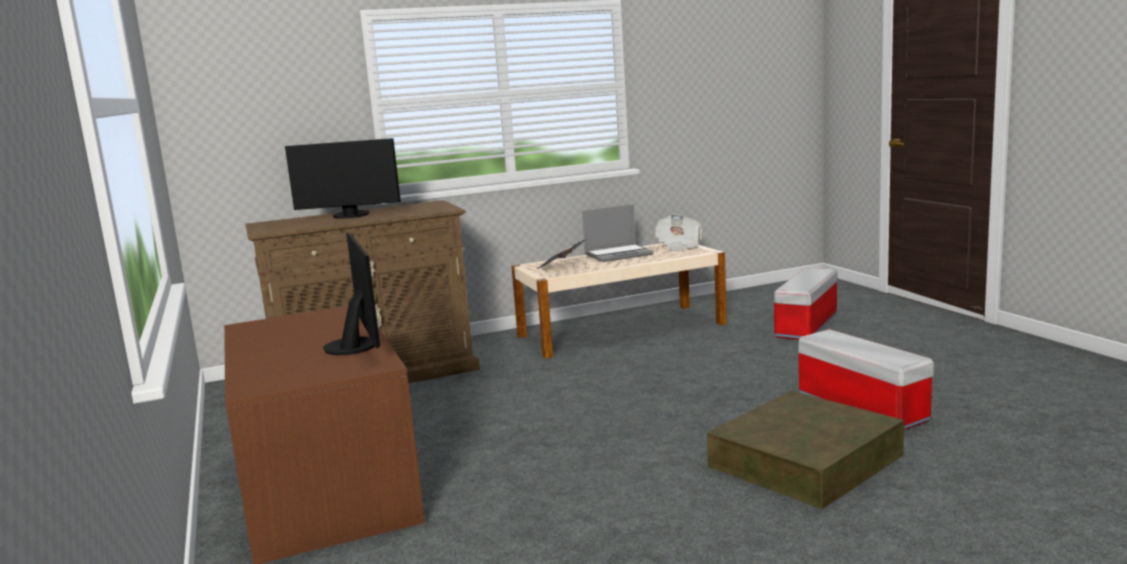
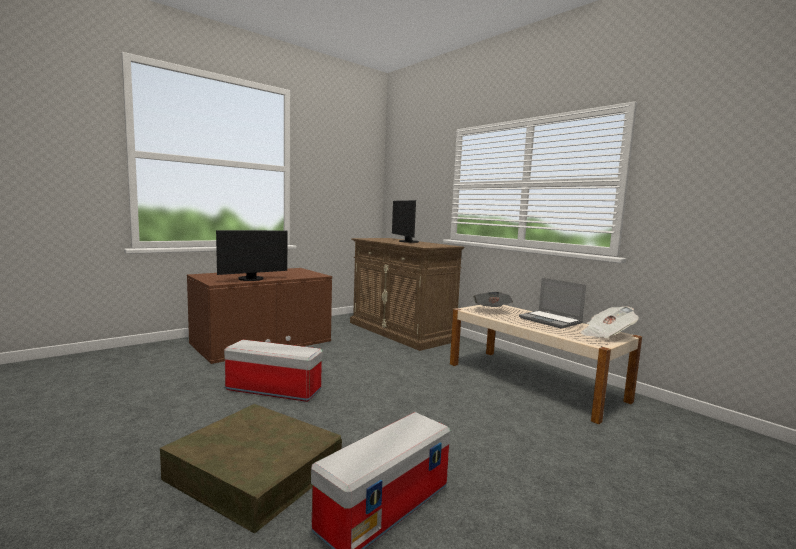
camera: 70 degrees right, 5 degrees down
storage box [774,268,837,340] -> storage box moved to [224,340,323,402]

